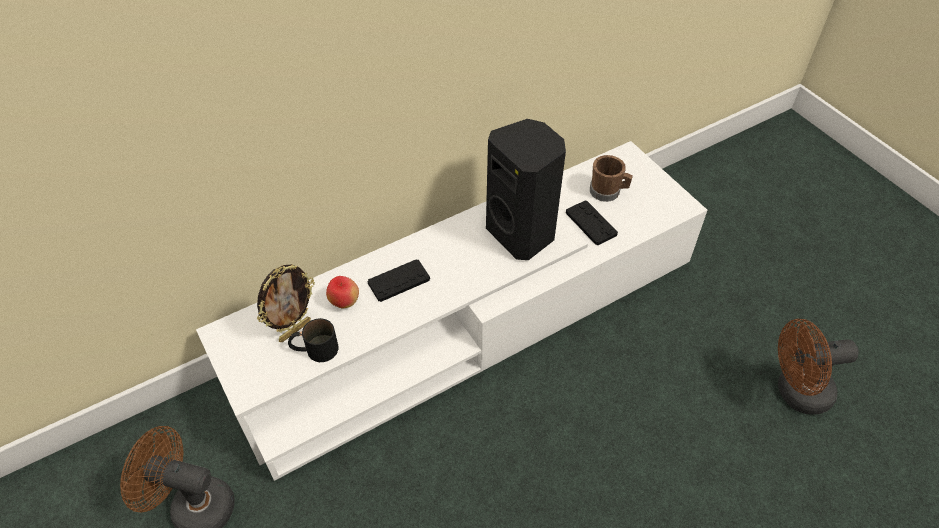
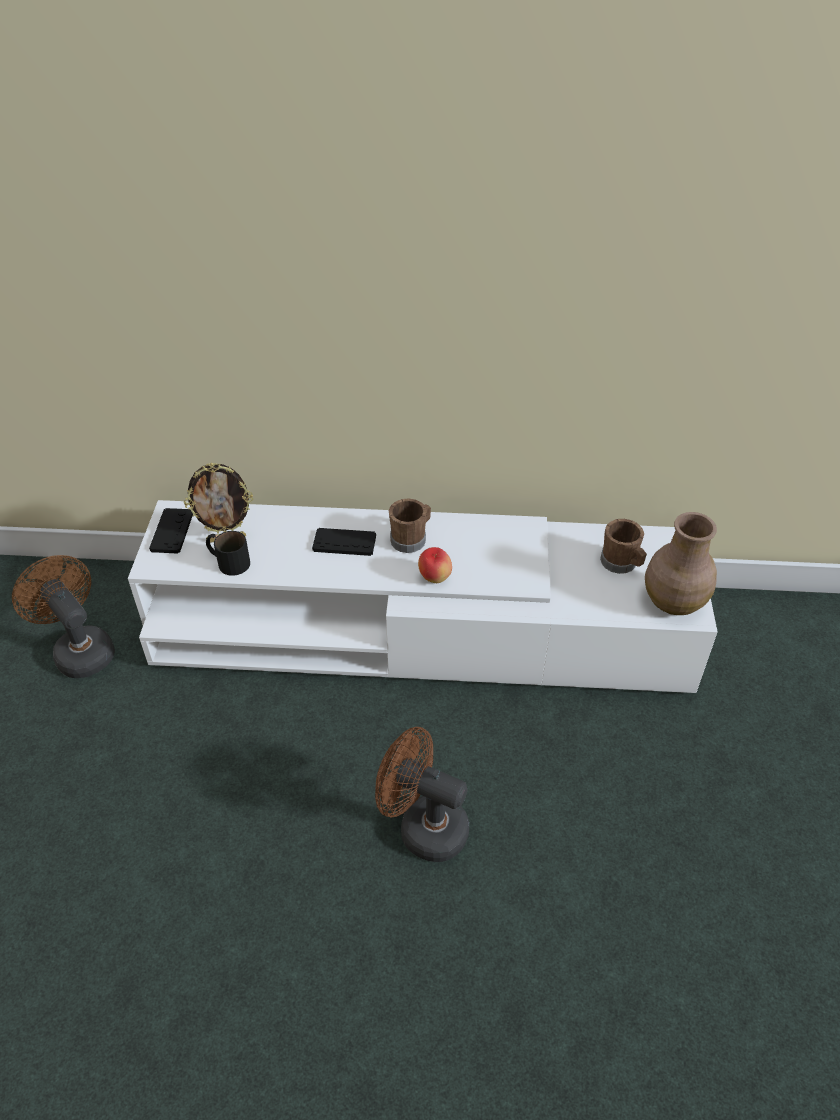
camera: 35 degrees right, 5 degrees down
apple [326,276,359,308] -> apple moved to [418,547,452,583]
black speaker [486,119,566,260] -> none
black game controller [566,201,618,245] -> black game controller moved to [149,508,193,554]
brown fan [778,319,859,415] -> brown fan moved to [375,727,469,862]
none -> brown mug [389,498,431,553]
none -> brown vase [645,512,717,615]

